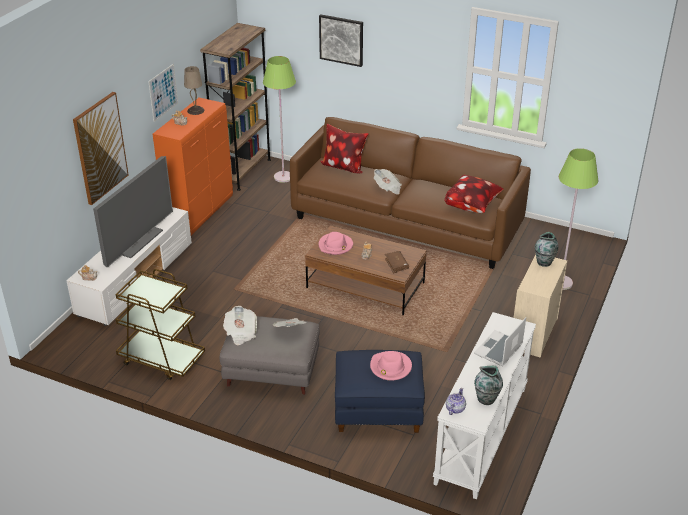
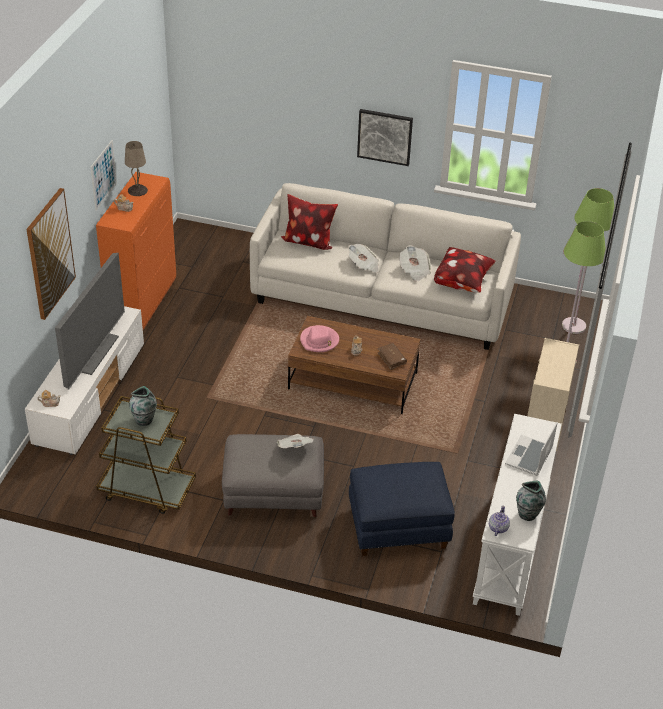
camera: 10 degrees left, 5 degrees up
brown bookcase [200,23,271,191] -> none
newspaper [223,306,257,345] -> newspaper moved to [400,245,431,282]
green floor lamp [263,56,296,183] -> green floor lamp moved to [562,188,614,334]
brown sofa [290,117,531,269] -> white sofa [250,183,521,350]
picture [319,14,363,67] -> picture moved to [357,109,413,166]
pink hat [370,351,412,381] -> none
vase [535,232,558,267] -> vase moved to [129,386,157,426]

